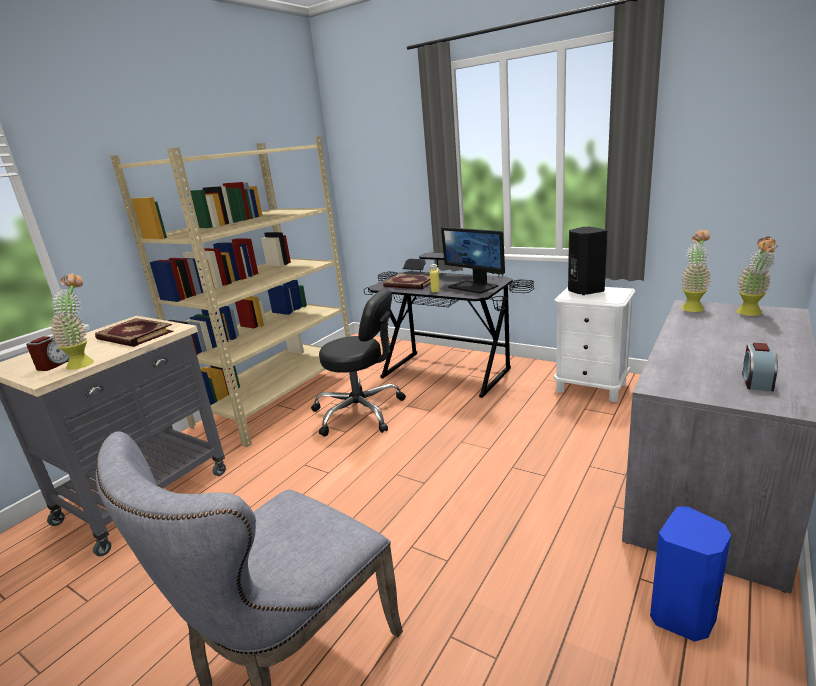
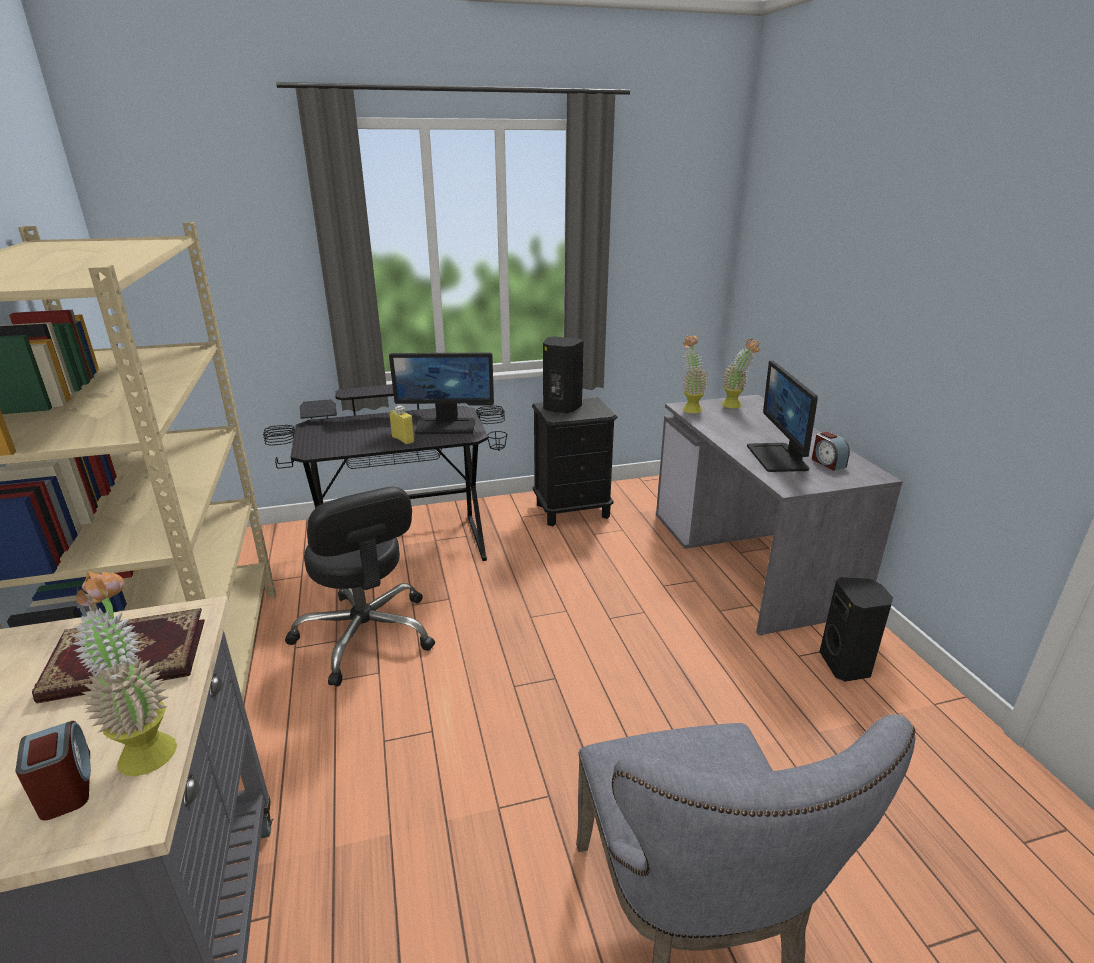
camera: 50 degrees left, 5 degrees up
black office chair [311,288,406,437] -> black office chair turned 90 degrees clockwise [285,486,435,687]
book [383,274,431,289] -> none
white nightstand [554,287,636,402] -> black nightstand [532,397,618,527]
blue speaker [650,506,731,642] -> black speaker [819,577,893,682]
none -> monitor [747,361,818,472]

